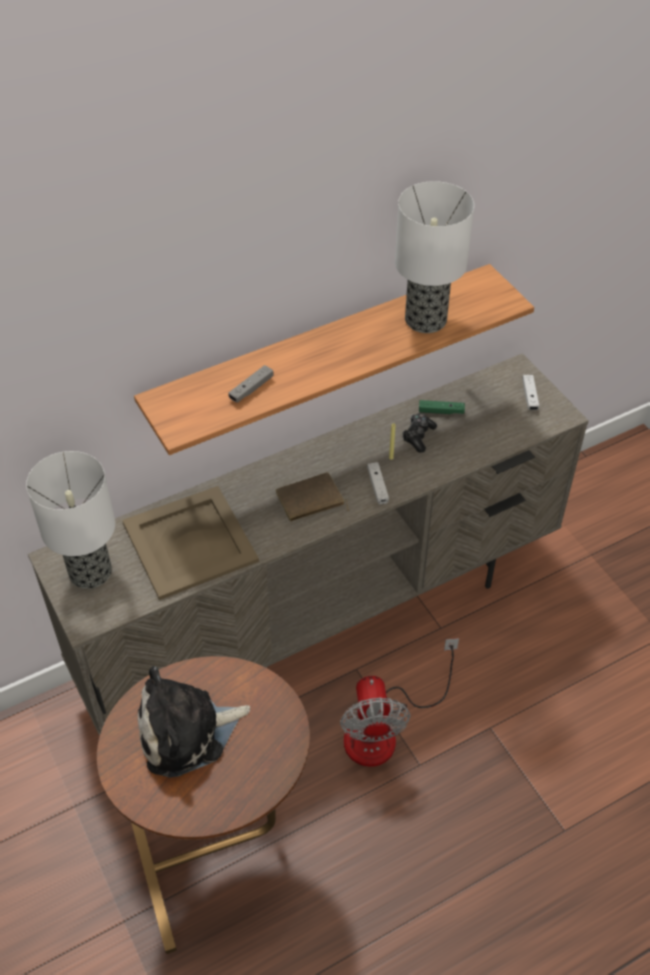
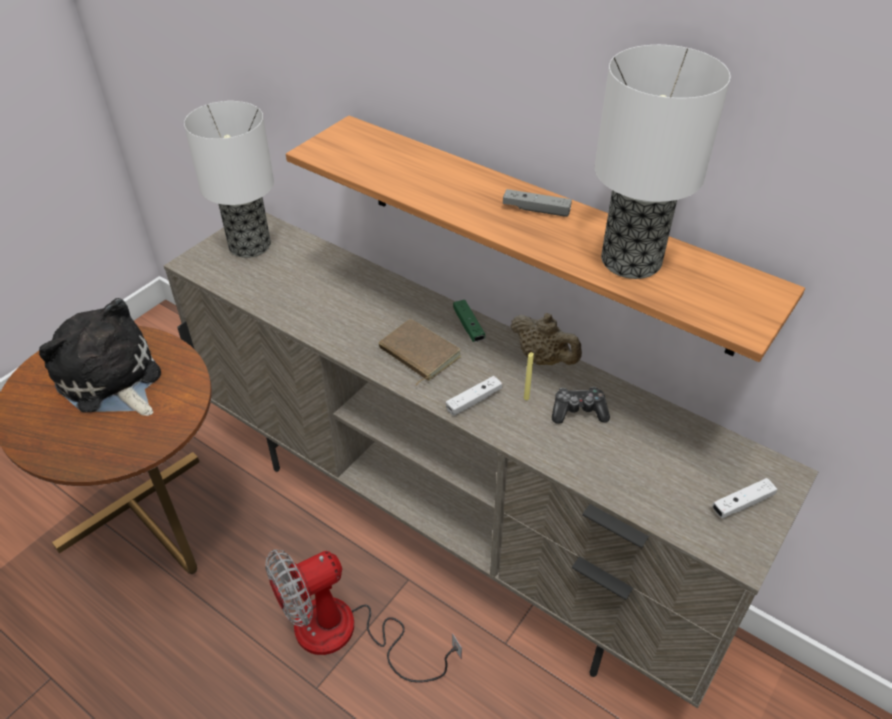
camera: 65 degrees right, 5 degrees down
beige tray [122,486,259,600] -> none
grey game controller [228,365,273,403] -> grey game controller moved to [503,189,572,217]
green game controller [419,400,465,414] -> green game controller moved to [453,300,485,342]
none -> beige teapot [510,313,582,365]

